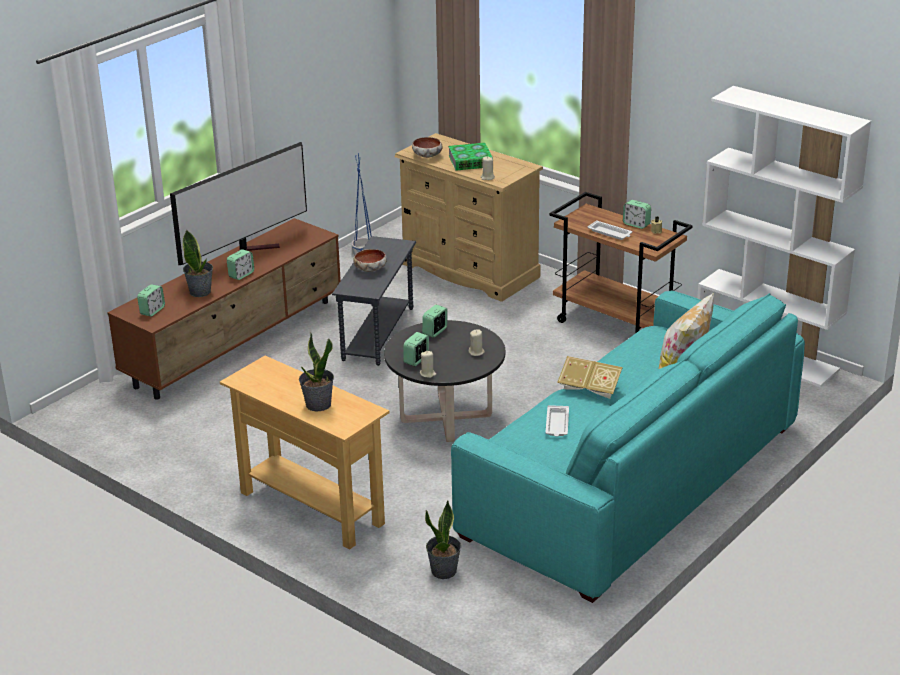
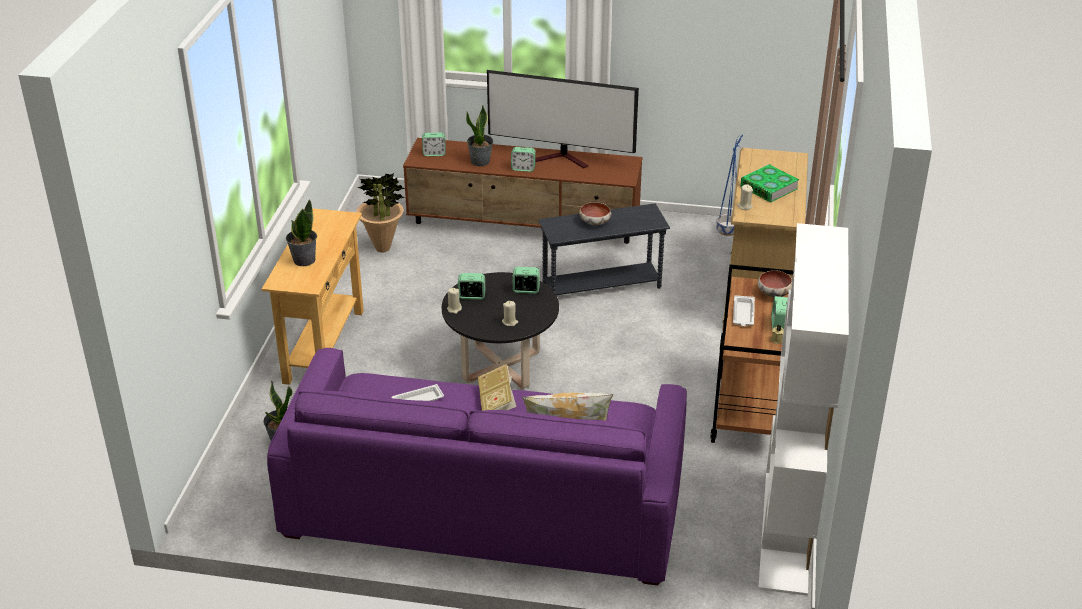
camera: 60 degrees right, 5 degrees up
bowl [412,137,442,158] -> bowl moved to [758,270,792,297]
turquoise sofa [451,291,805,603] -> purple sofa [267,348,687,585]
none -> potted plant [356,173,405,253]

